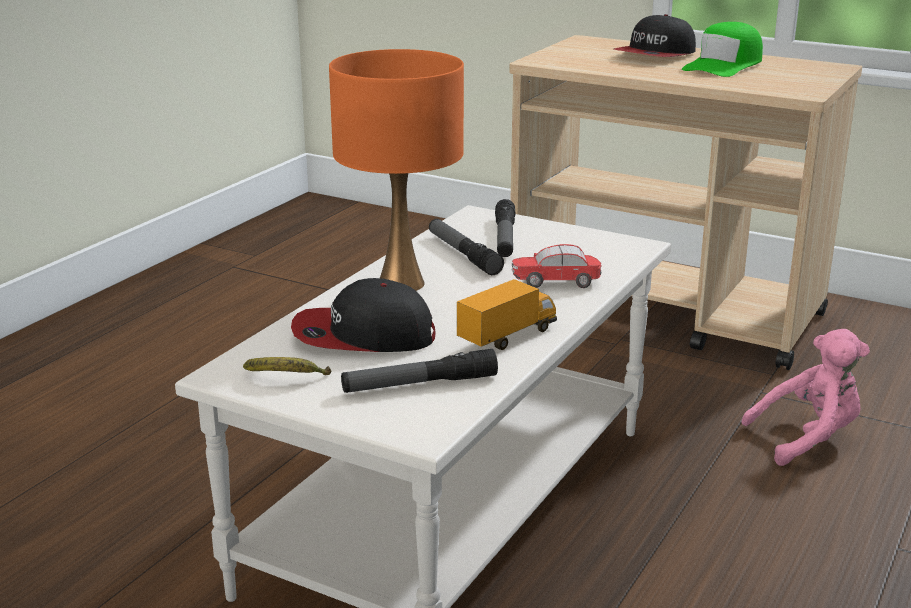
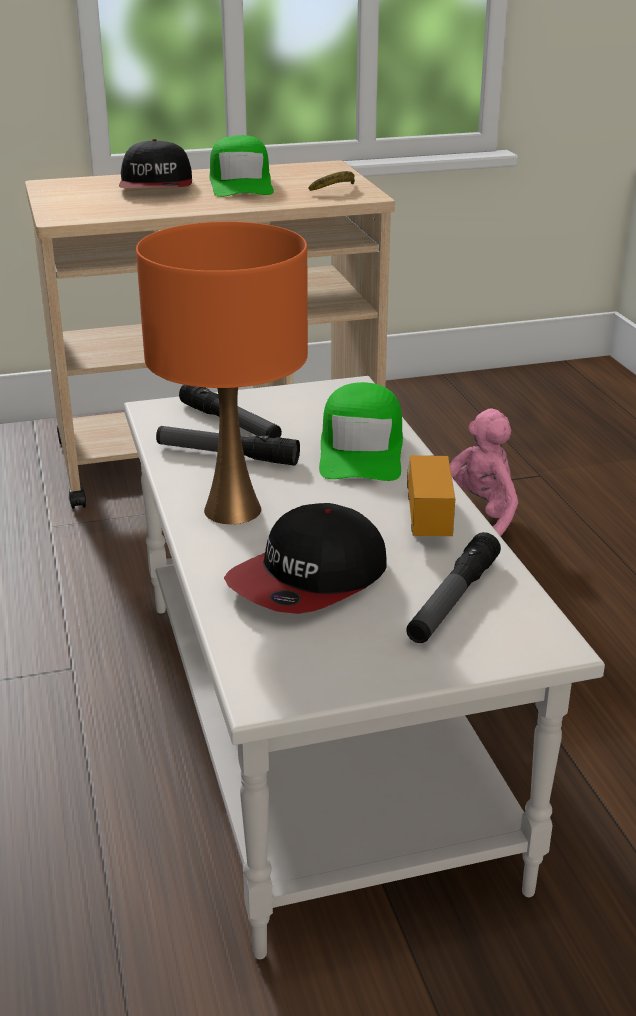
camera: 45 degrees left, 5 degrees up
banana [243,357,331,375] -> banana moved to [308,171,355,191]
toy car [512,244,601,288] -> green cap [319,382,403,481]

